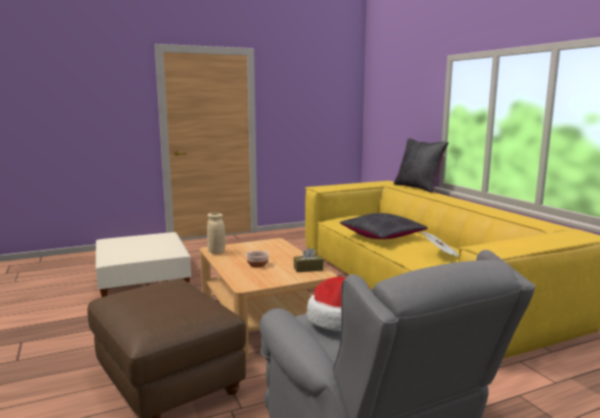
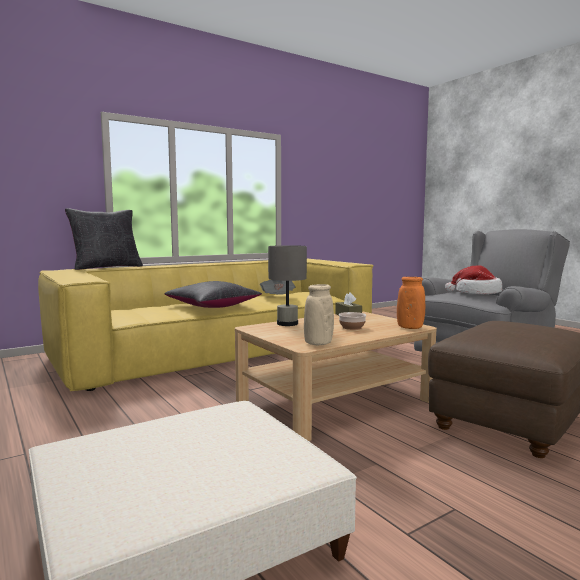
camera: 100 degrees left, 5 degrees down
none -> grey table lamp [268,245,307,326]
none -> orange vase [397,277,425,329]

